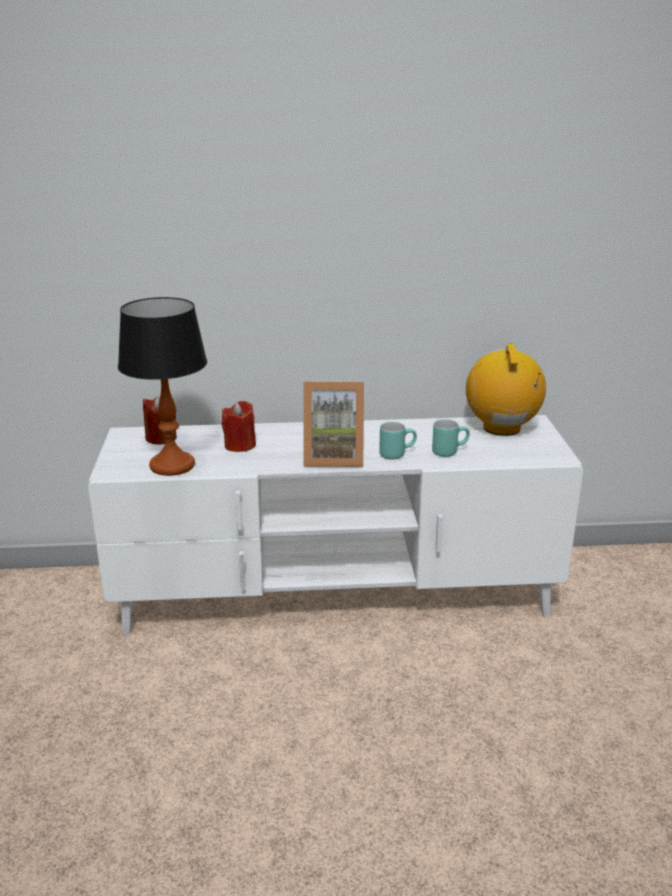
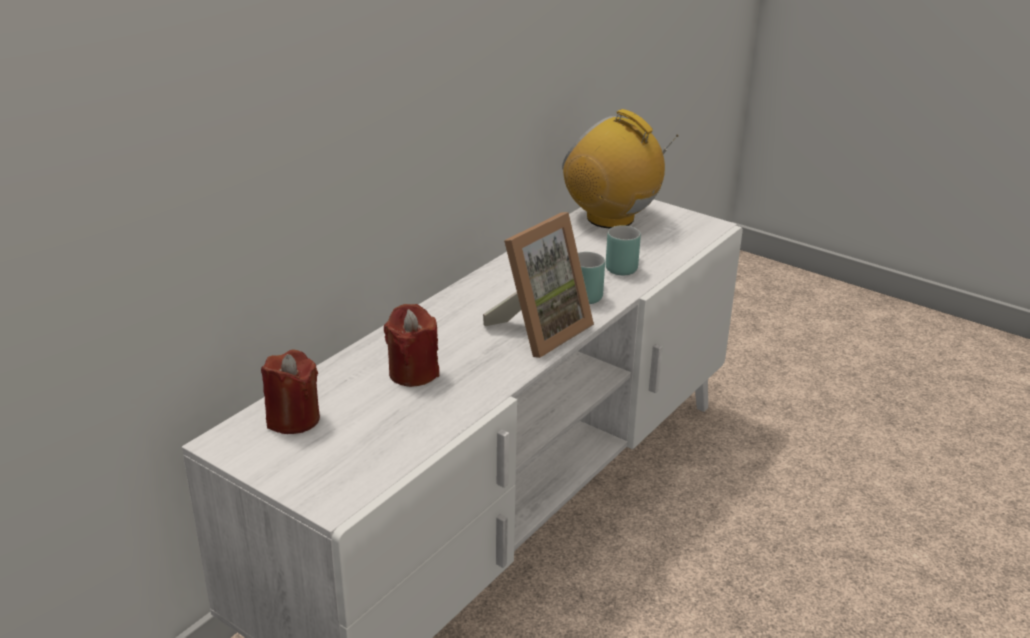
camera: 50 degrees left, 5 degrees up
table lamp [118,297,207,476] -> none

